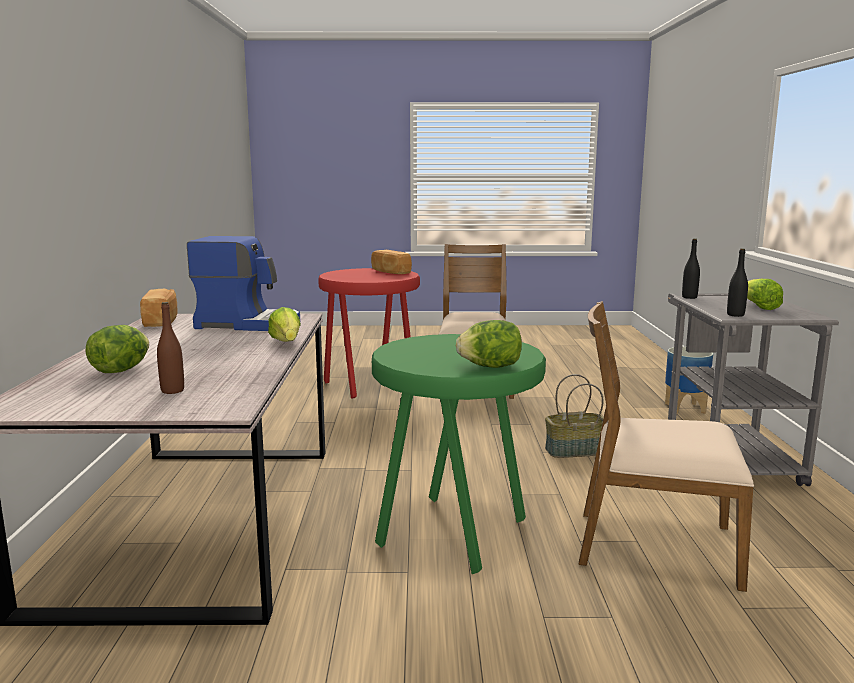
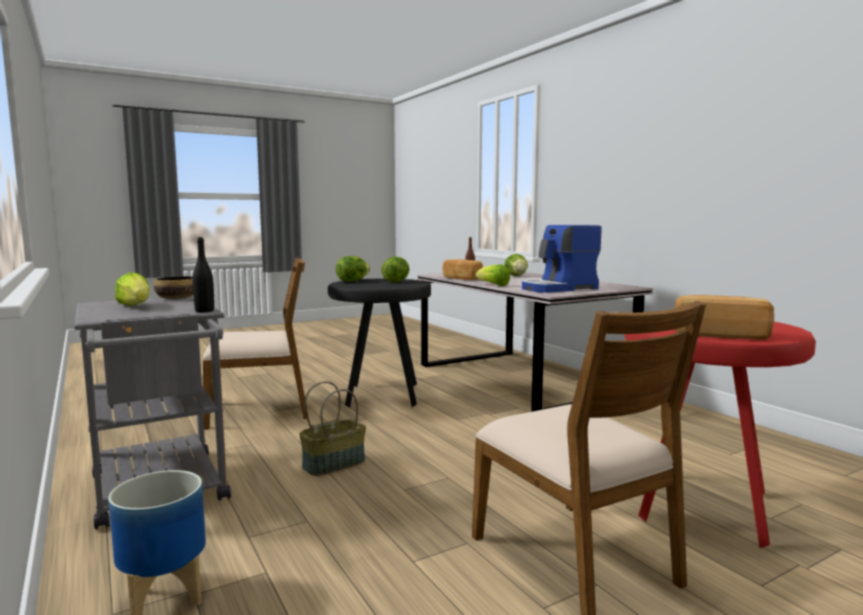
camera: 150 degrees right, 5 degrees down
bread [140,289,177,327] -> bread moved to [443,259,483,280]
green stool [372,334,546,574] -> black stool [328,278,431,408]
black bottle [727,248,748,317] -> bowl [154,276,193,299]
none -> lettuce [381,256,409,283]

